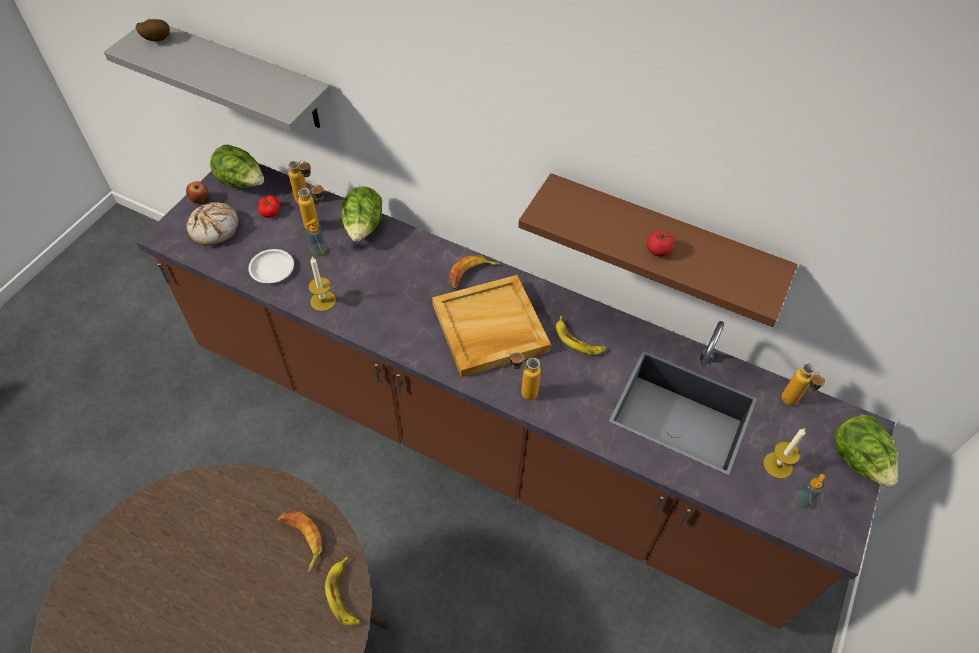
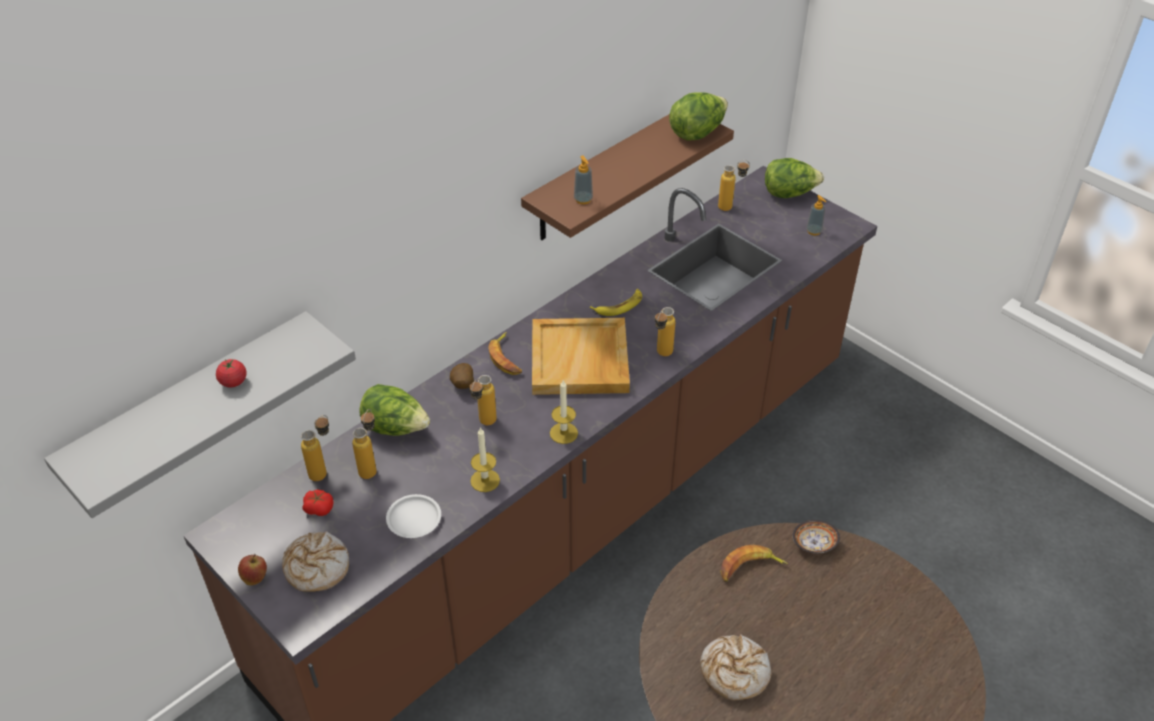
camera: 70 degrees left, 10 degrees down
potato [136,19,170,41] -> potato moved to [450,363,474,389]
lettuce [210,145,264,188] -> lettuce moved to [669,92,728,141]
soap dispenser [304,219,327,256] -> soap dispenser moved to [574,155,593,204]
banana [325,557,360,625] -> bowl [792,520,840,553]
tomato [647,230,674,257] -> tomato moved to [216,359,246,388]
candle [763,429,806,479] -> candle moved to [550,379,578,444]
none -> bottle [469,375,497,425]
none -> bread [700,634,771,700]

